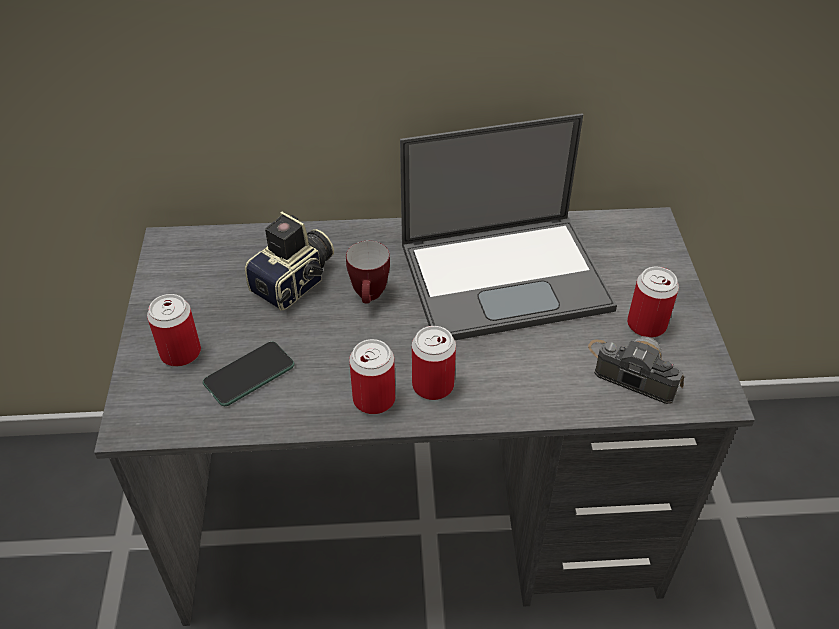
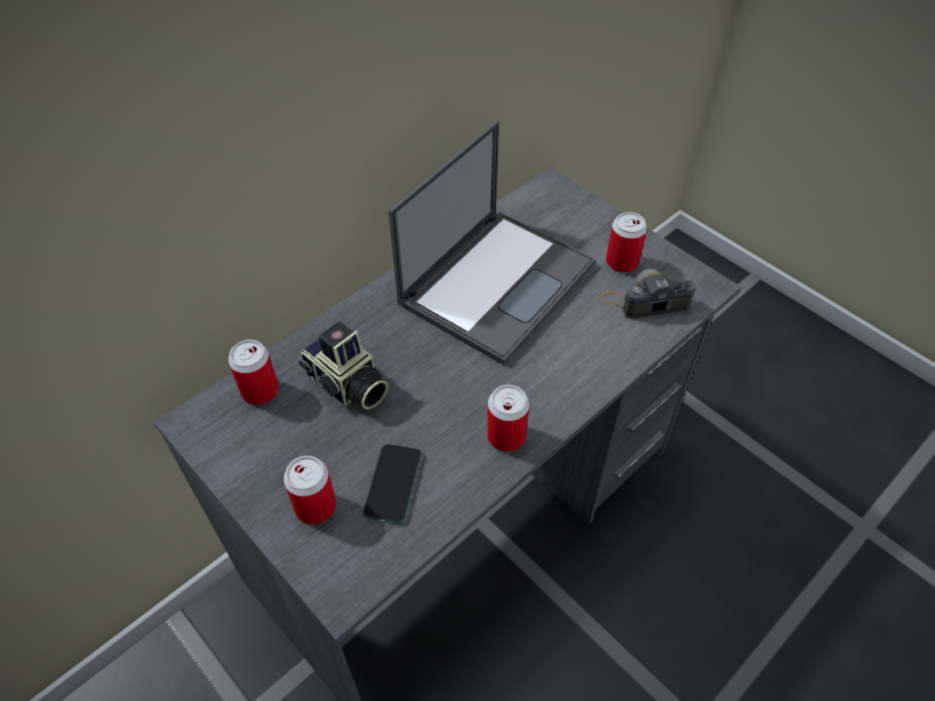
camera: 40 degrees left, 5 degrees up
camera [245,212,334,310] -> camera turned 135 degrees clockwise [299,322,389,410]
mug [346,241,390,304] -> none
can [412,326,456,400] -> can moved to [228,340,279,405]

